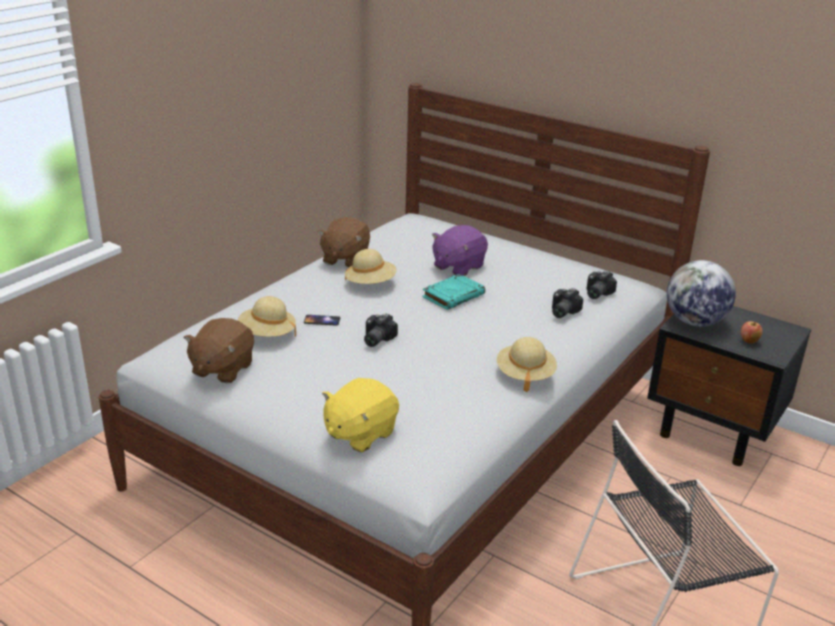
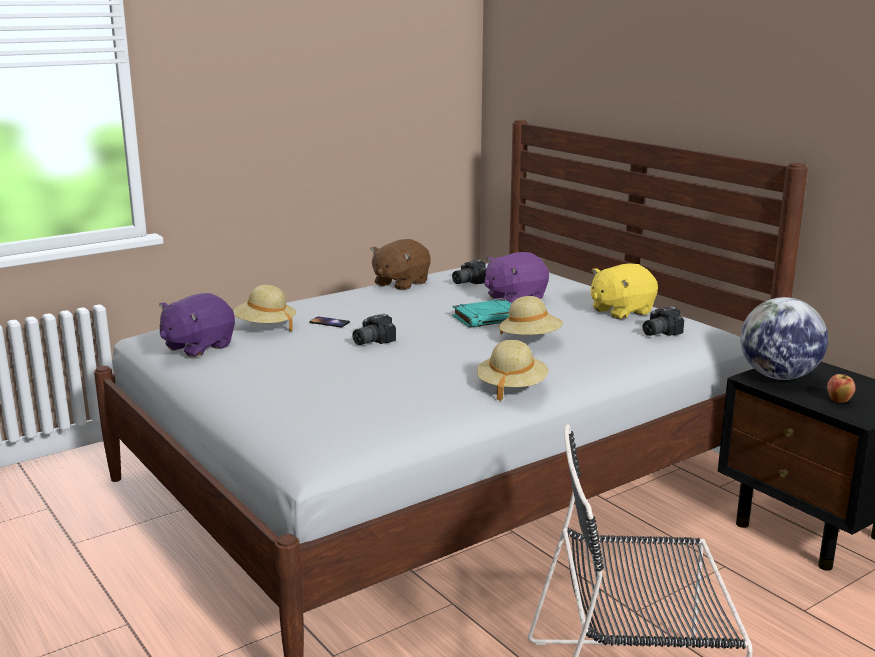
camera: 20 degrees right, 10 degrees down
brown plush toy [184,318,254,383] -> purple plush toy [159,293,235,358]
yellow plush toy [322,378,399,452] -> yellow plush toy moved to [591,264,658,319]
beige hat [345,249,397,284] -> beige hat moved to [499,296,563,335]
camera [552,288,583,318] -> camera moved to [452,259,486,284]

